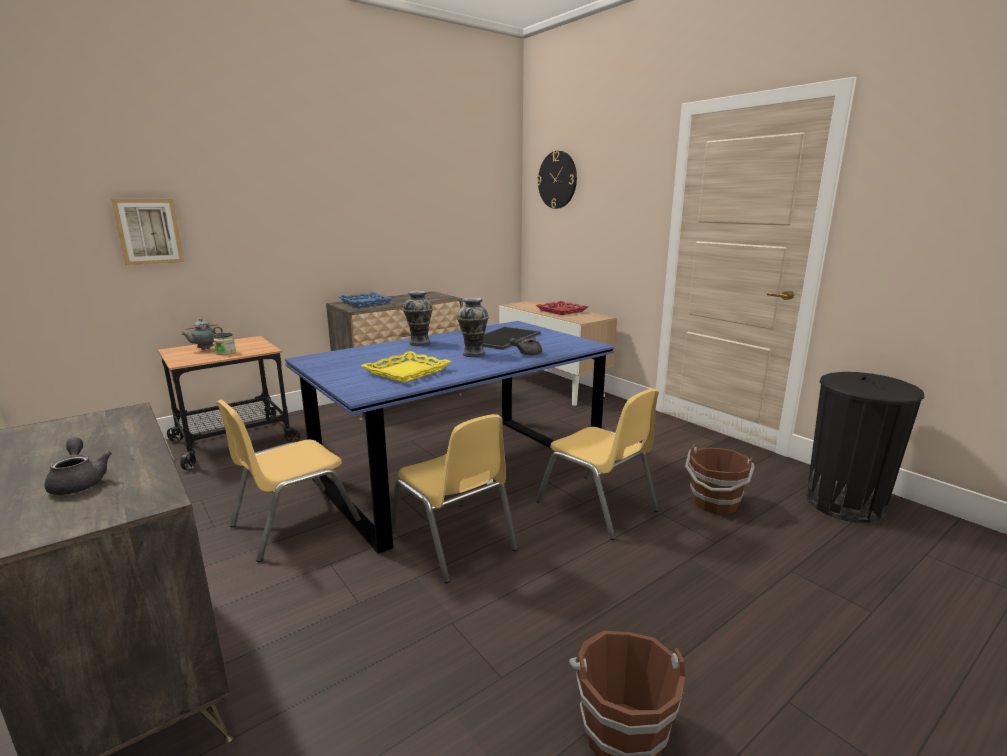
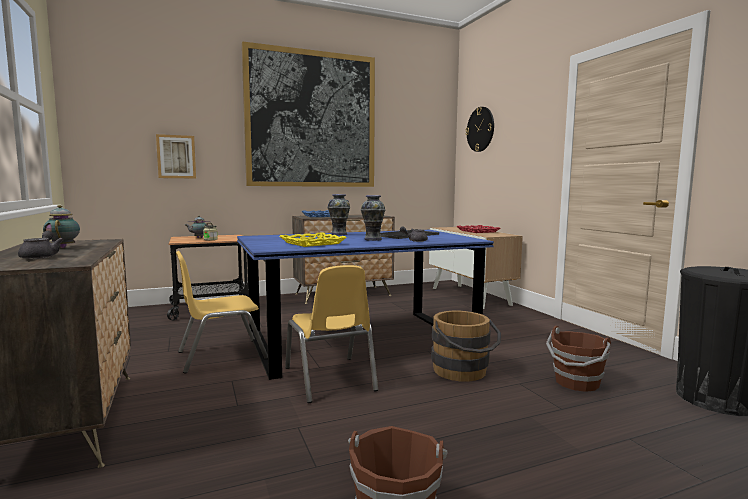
camera: 15 degrees right, 10 degrees down
yellow chair [536,389,659,540] -> brown bucket [431,311,501,382]
none -> teapot [43,205,80,248]
none -> picture [242,41,375,187]

